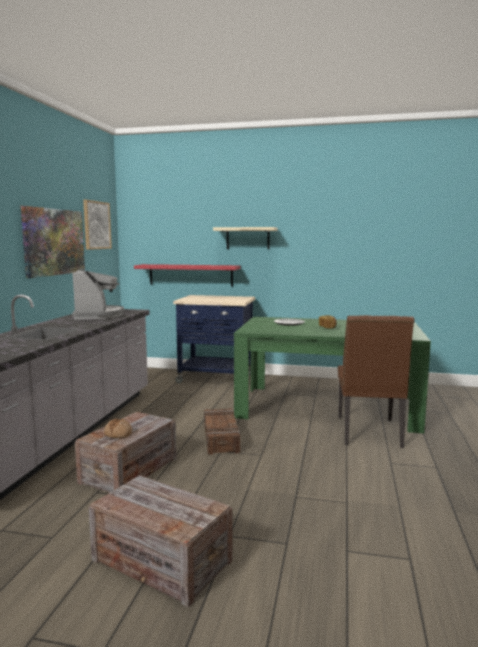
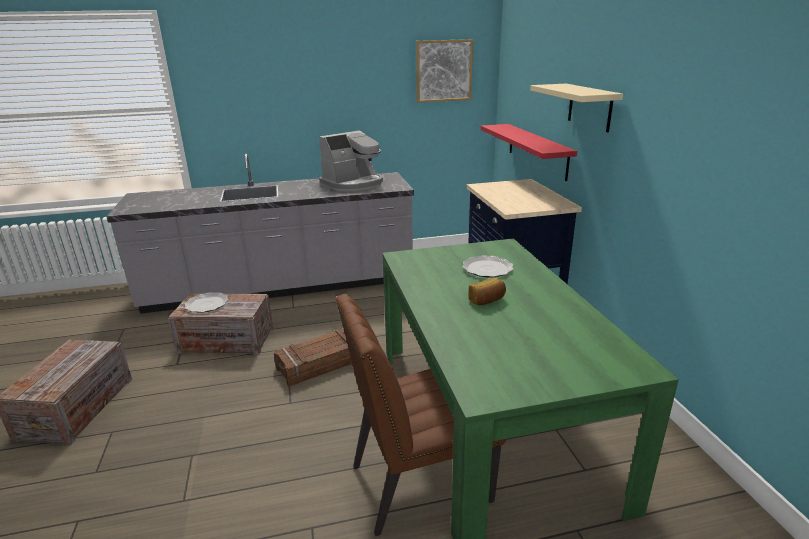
camera: 65 degrees right, 15 degrees up
picture [21,206,85,278] -> none
bread [104,419,132,438] -> plate [184,292,228,313]

